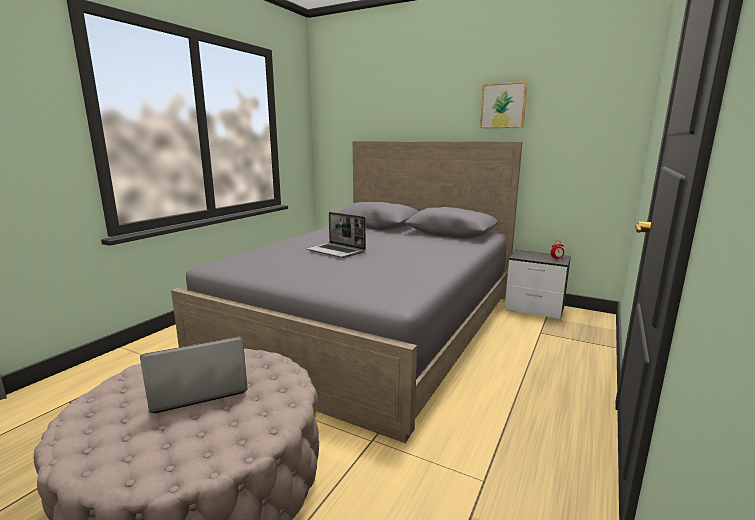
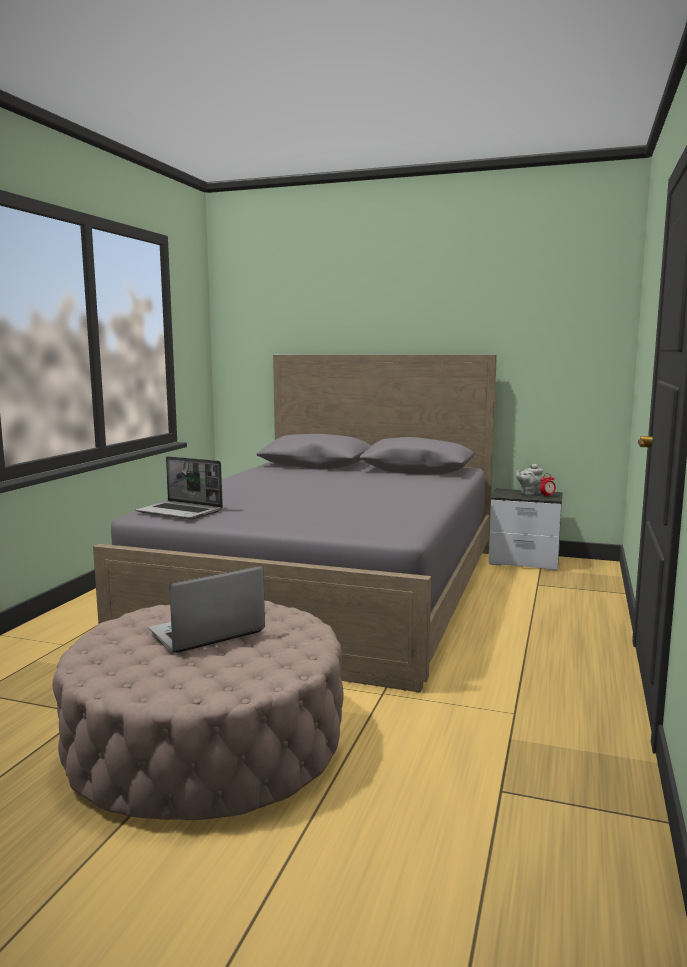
camera: 10 degrees left, 5 degrees down
laptop [306,212,366,258] -> laptop moved to [135,456,223,520]
picture [480,82,528,128] -> none
none -> grey teapot [516,464,543,495]

